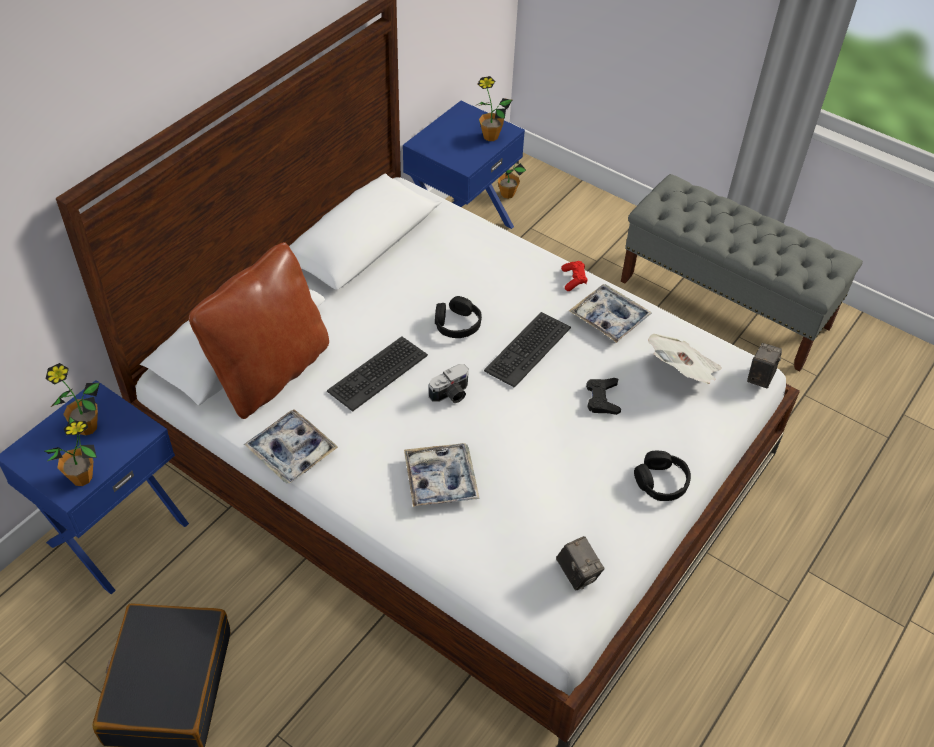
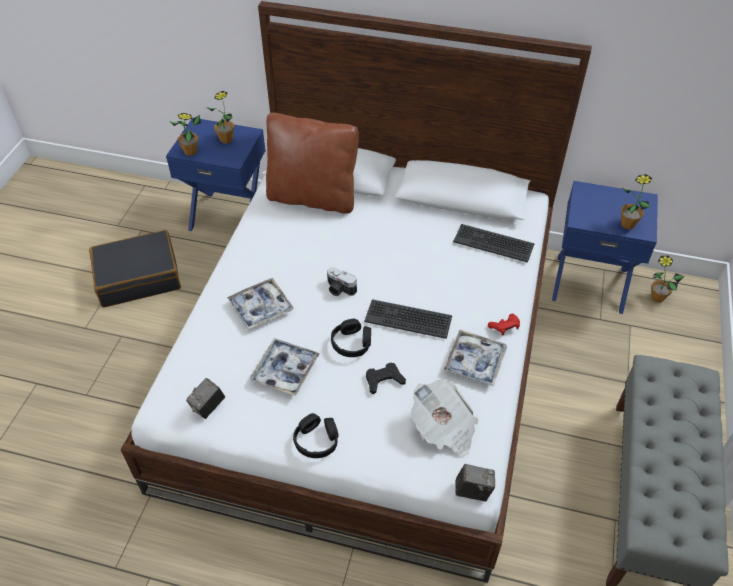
camera: 70 degrees right, 0 degrees up
tray [244,409,338,484] -> tray moved to [250,338,320,396]
keyboard [327,336,428,412] -> keyboard moved to [453,224,534,263]
black headphones [435,296,482,338] -> black headphones moved to [331,319,371,357]

